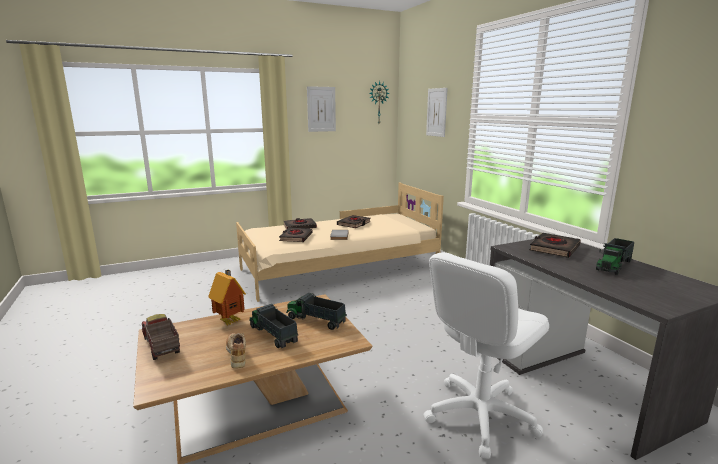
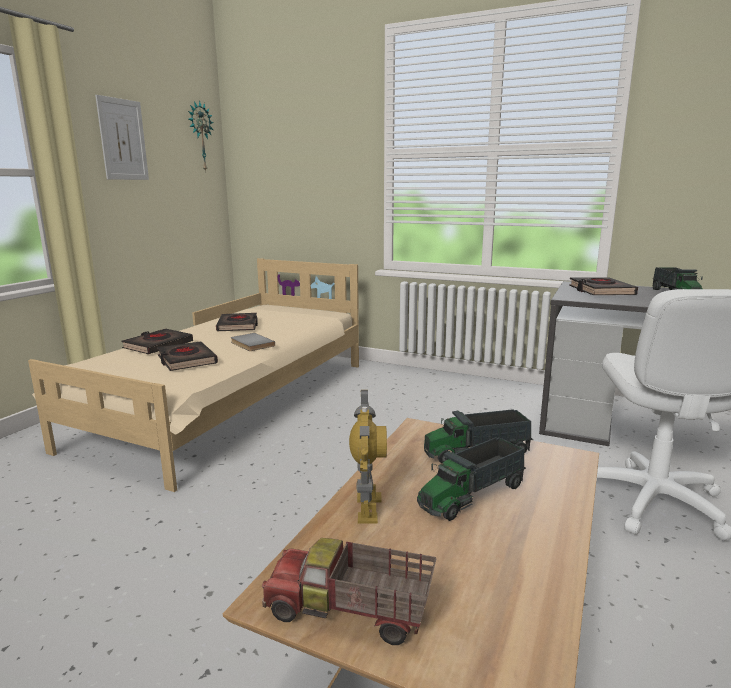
camera: 40 degrees left, 0 degrees up
toy house [208,270,246,325] -> toy robot [349,390,387,524]
beige shoe [226,333,246,368] -> none
toy truck [249,304,298,348] -> toy truck turned 45 degrees counterclockwise [417,437,526,521]
picture [426,88,448,137] -> none

